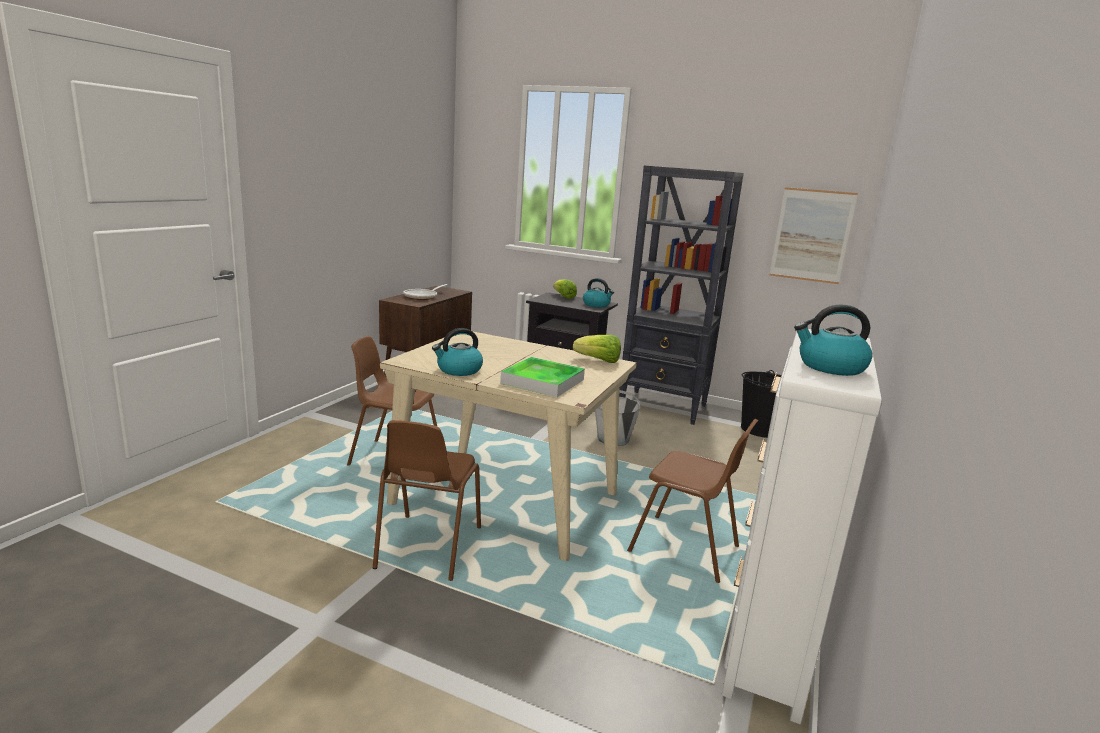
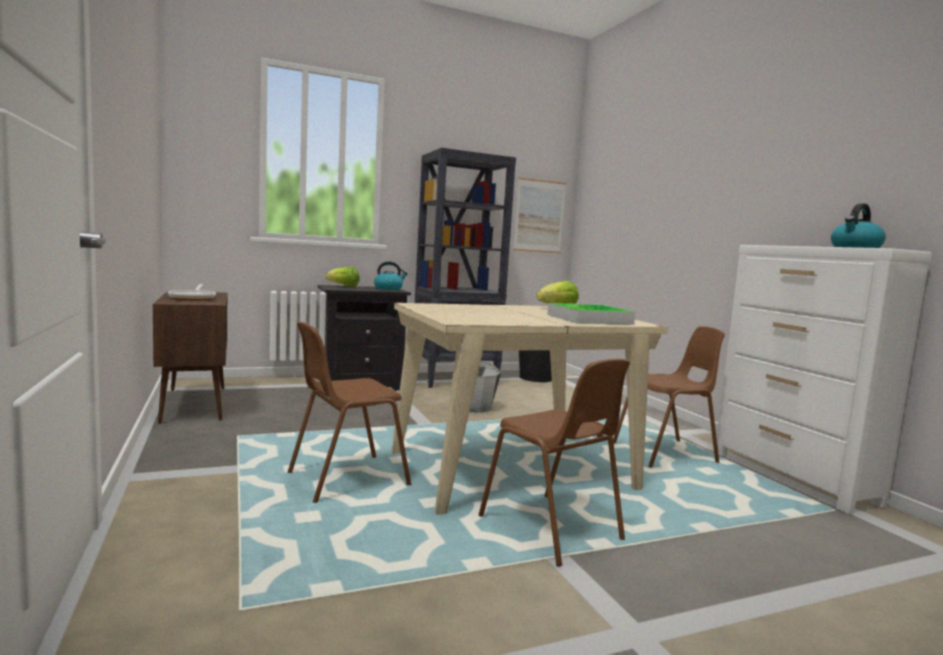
camera: 45 degrees left, 10 degrees down
kettle [432,328,483,376] -> none

